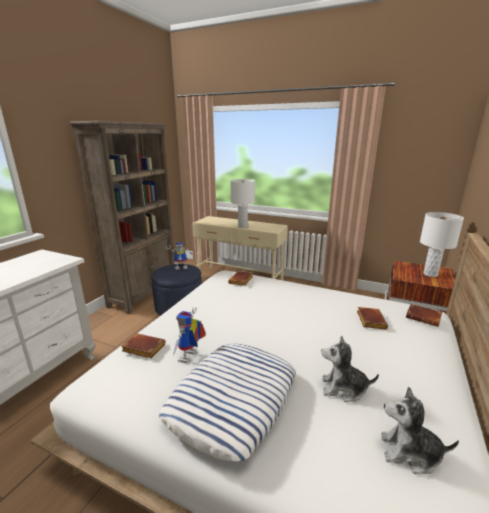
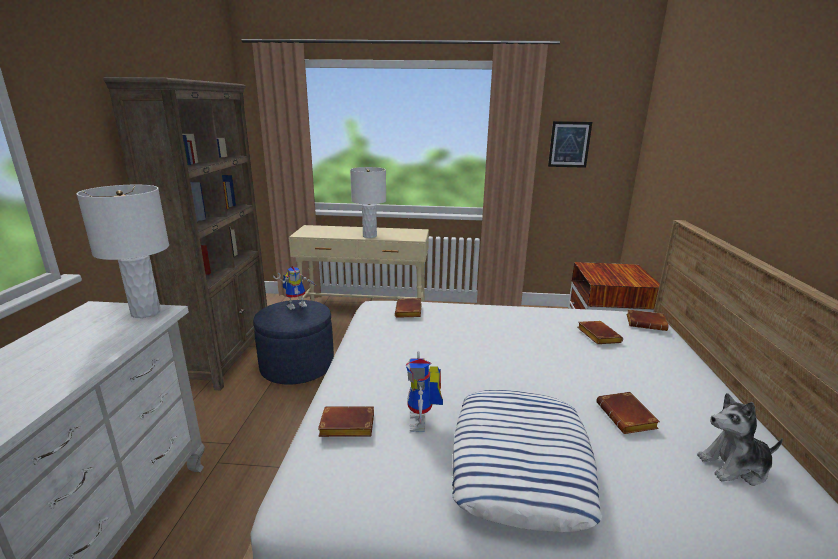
camera: 20 degrees left, 0 degrees up
plush toy [321,335,379,402] -> brown book [596,392,660,434]
white table lamp [420,212,464,277] -> white table lamp moved to [76,185,169,318]
none -> picture [548,121,592,168]

